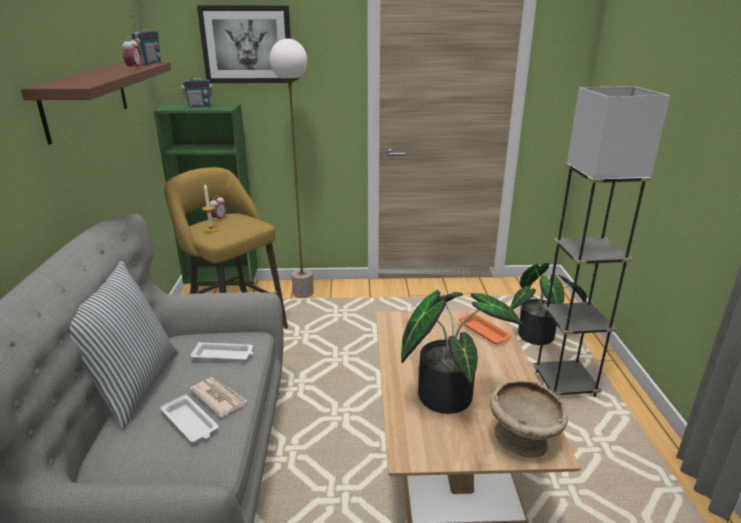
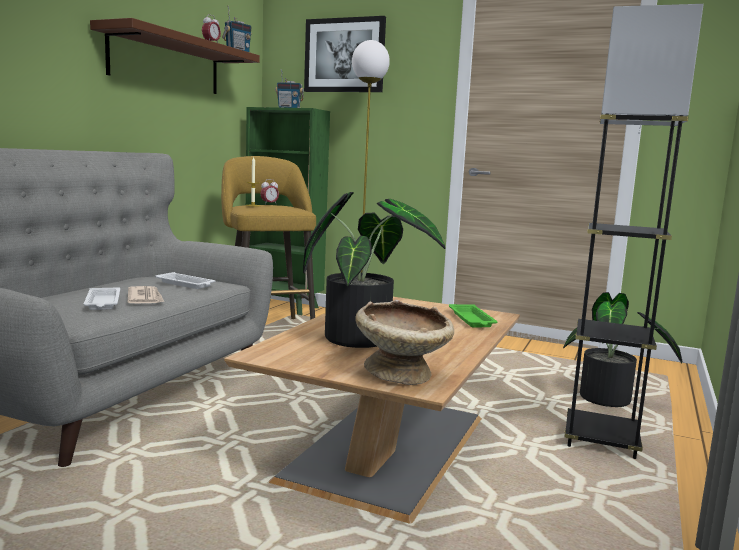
camera: 25 degrees right, 15 degrees down
pillow [70,261,179,429] -> none
orange tray [459,312,512,344] -> green tray [449,304,498,327]

